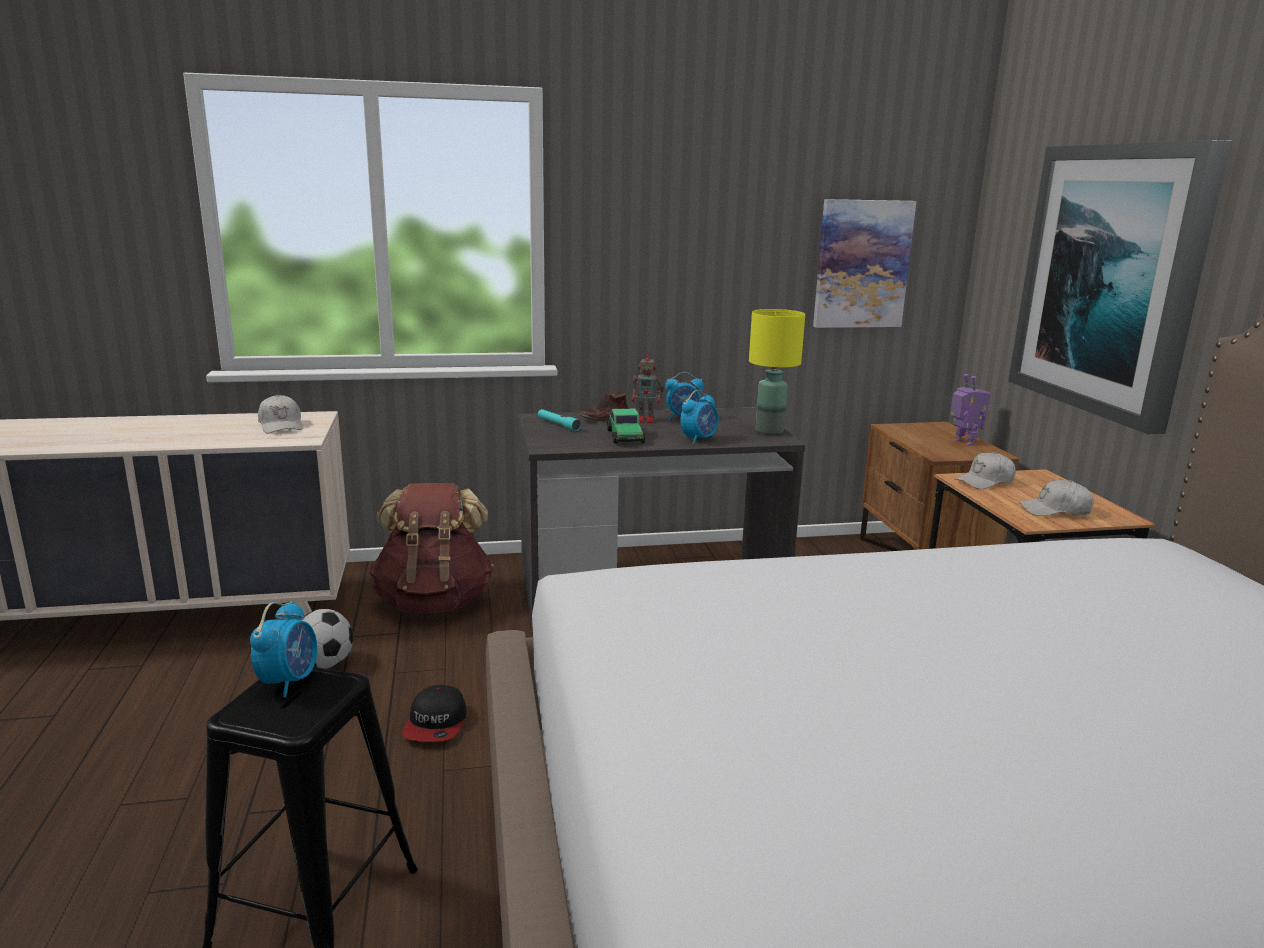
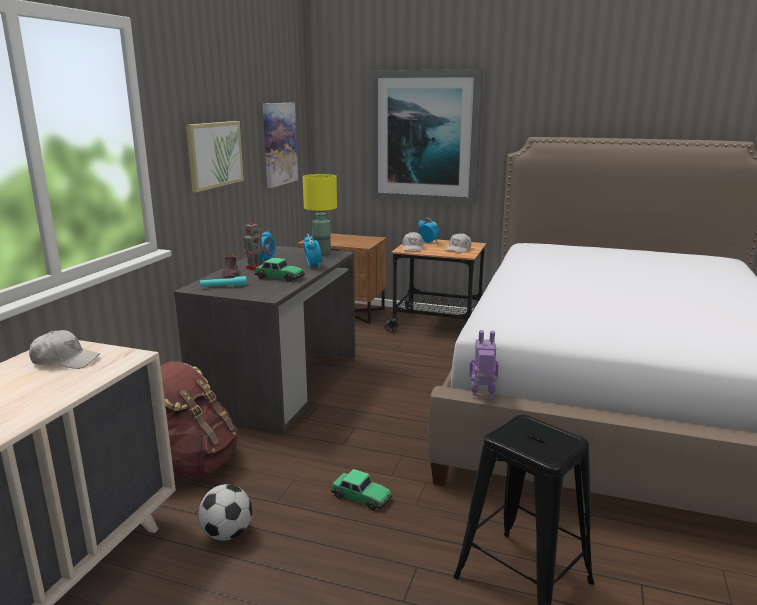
camera: 60 degrees left, 0 degrees up
alarm clock [250,601,317,697] -> alarm clock moved to [418,218,439,243]
cap [402,685,466,742] -> toy car [331,469,392,511]
toy robot [951,374,991,446] -> toy robot moved to [469,330,499,400]
none -> picture [186,121,244,192]

